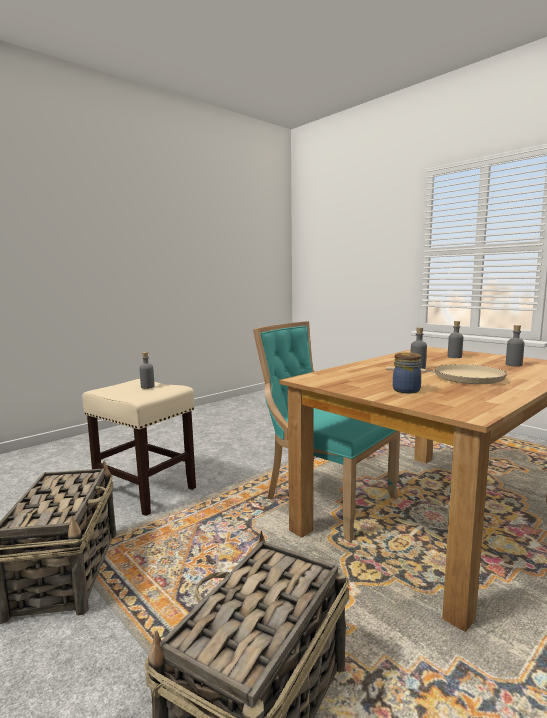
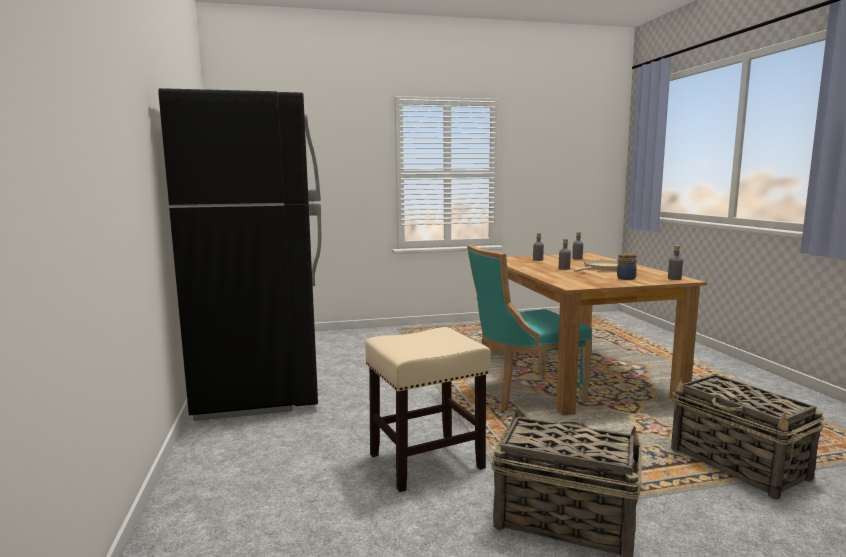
camera: 60 degrees left, 0 degrees up
grey bottle [139,352,155,389] -> grey bottle moved to [668,245,683,280]
none -> black fridge [158,88,321,421]

